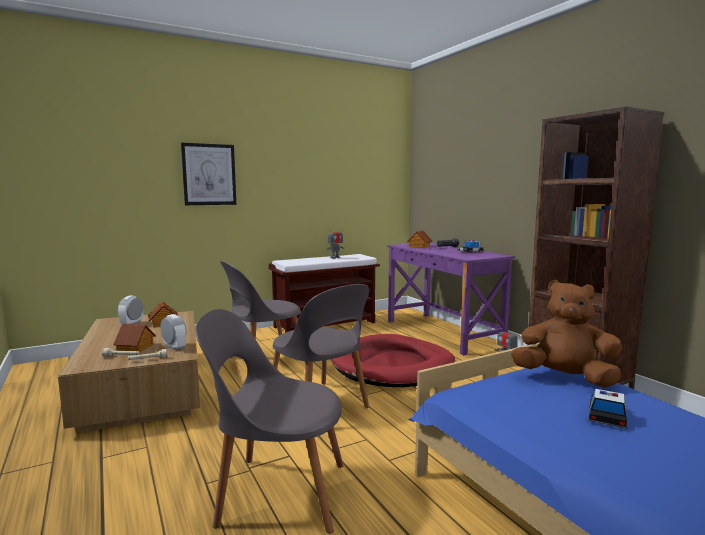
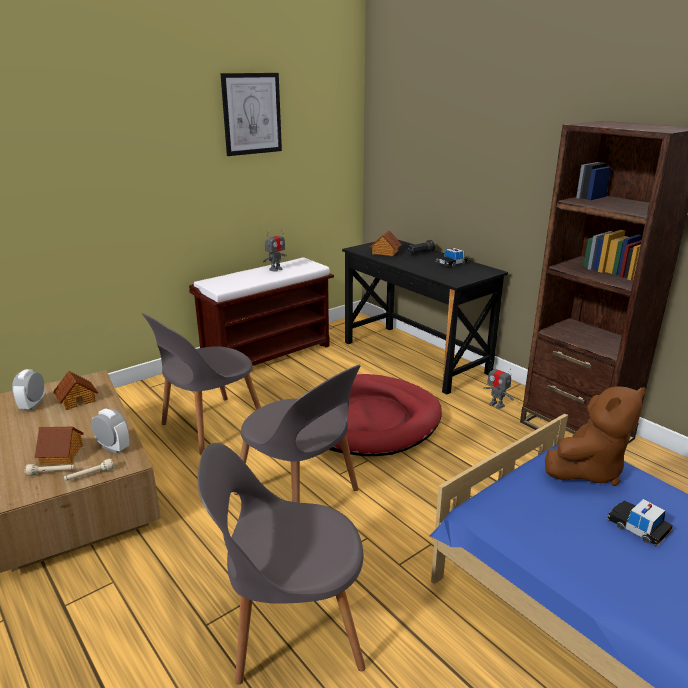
camera: 10 degrees left, 15 degrees up
picture [181,143,236,205] -> picture moved to [221,73,282,156]
purple desk [387,243,515,355] -> black desk [342,239,508,395]
brown plush toy [511,280,622,388] -> brown plush toy turned 135 degrees clockwise [545,386,646,486]
toy car [588,389,628,429] -> toy car turned 60 degrees counterclockwise [606,499,673,547]

